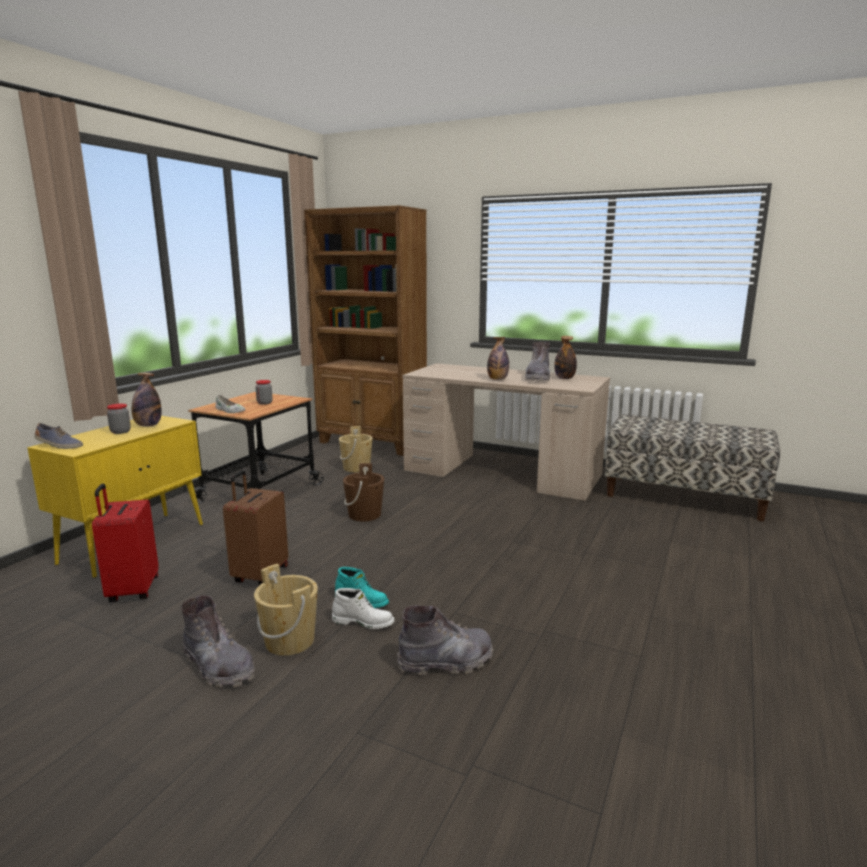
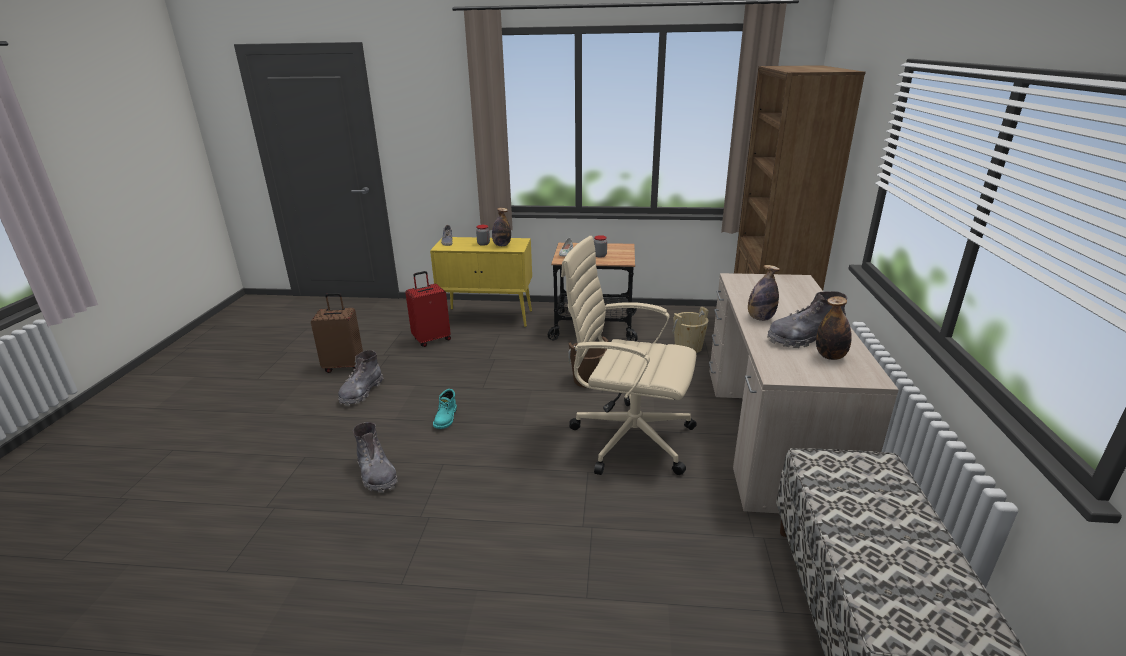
camera: 70 degrees right, 10 degrees up
brown suitcase [223,470,288,585] -> brown suitcase moved to [311,293,363,373]
beige bucket [254,564,318,656] -> none
white boot [332,588,394,629] -> none
none -> beige office chair [561,236,697,475]

